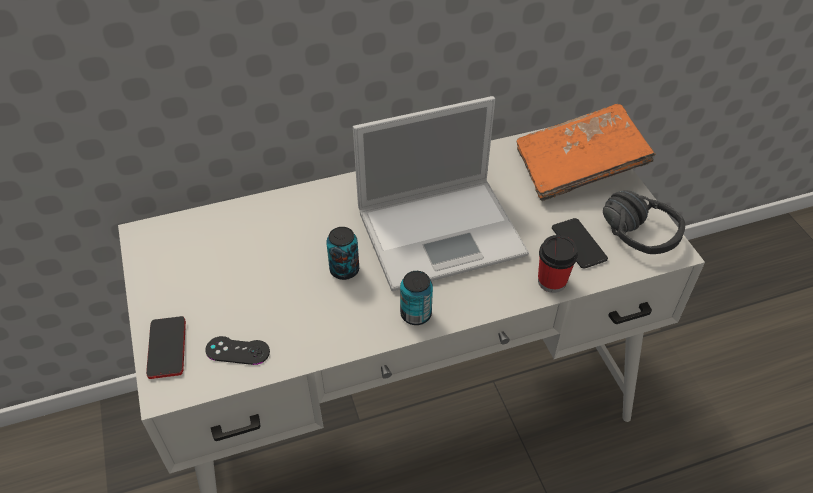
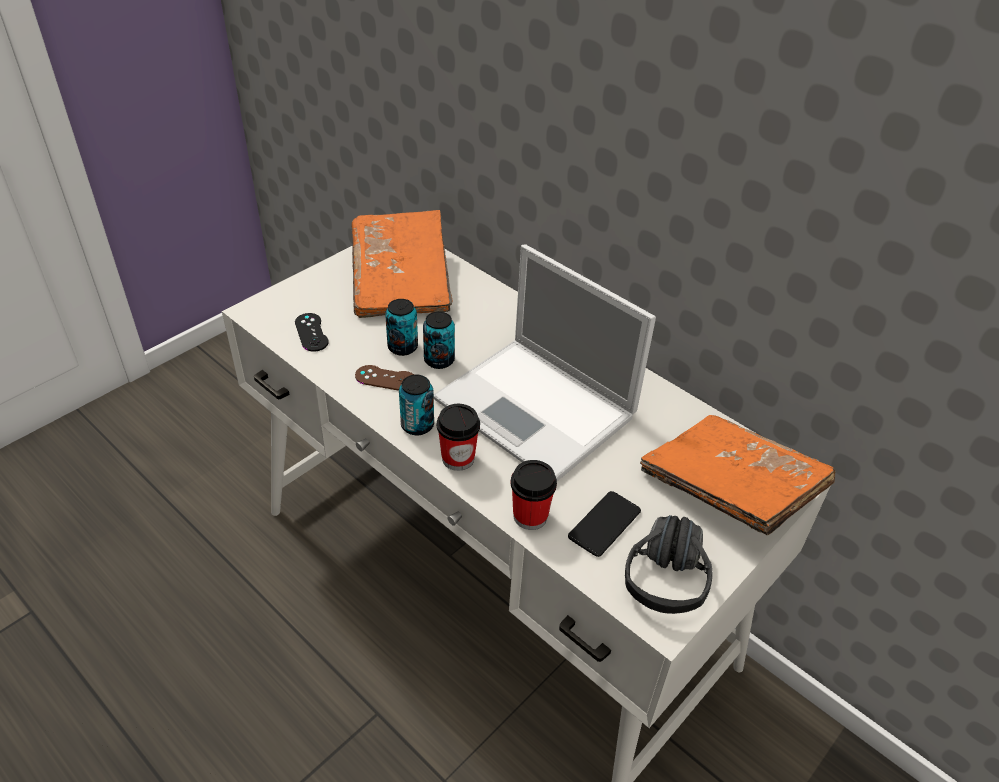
camera: 60 degrees right, 5 degrees down
phone [146,316,186,379] -> none
none -> orange book [351,210,452,318]
none -> brown game controller [355,365,414,391]
none -> can [385,299,418,356]
none -> cup [437,404,480,471]

